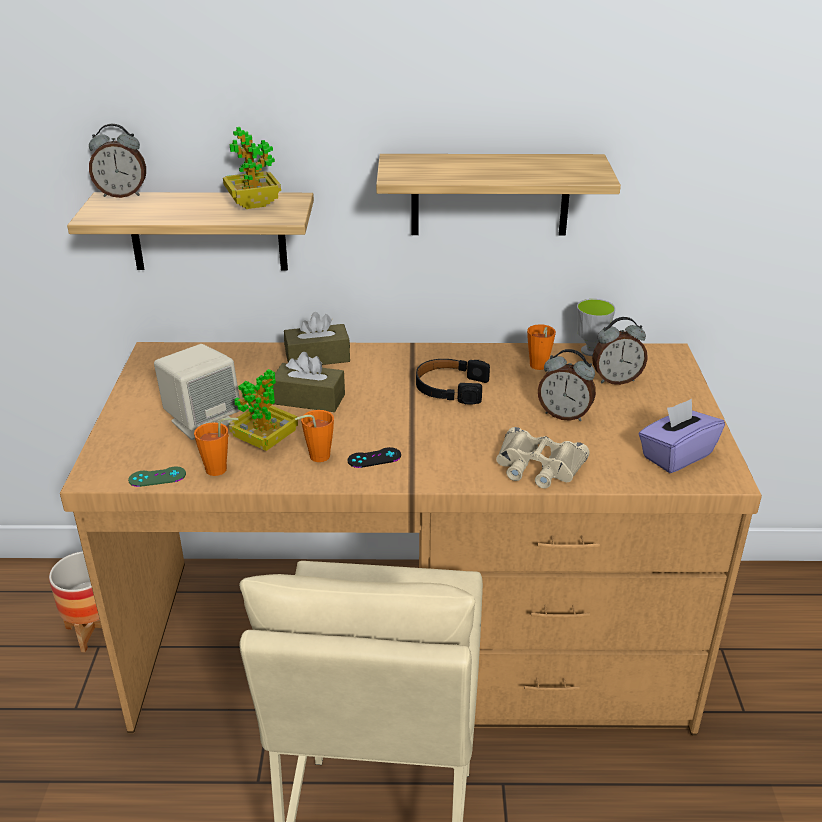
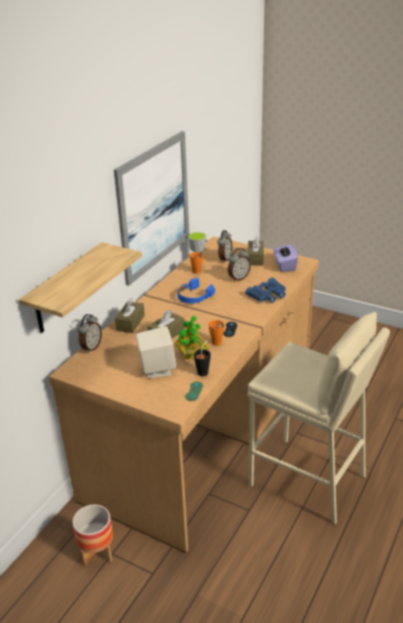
camera: 60 degrees left, 0 degrees up
alarm clock [89,124,146,198] -> alarm clock moved to [78,314,102,353]
orange cup [194,418,239,476] -> black cup [194,341,211,376]
potted plant [223,127,281,209] -> none
shelf [376,154,621,235] -> picture [114,131,189,286]
black headphones [416,359,490,405] -> blue headphones [177,278,215,303]
beige binoculars [496,427,590,489] -> blue binoculars [246,278,286,303]
none -> brown tissue box [248,236,264,265]

